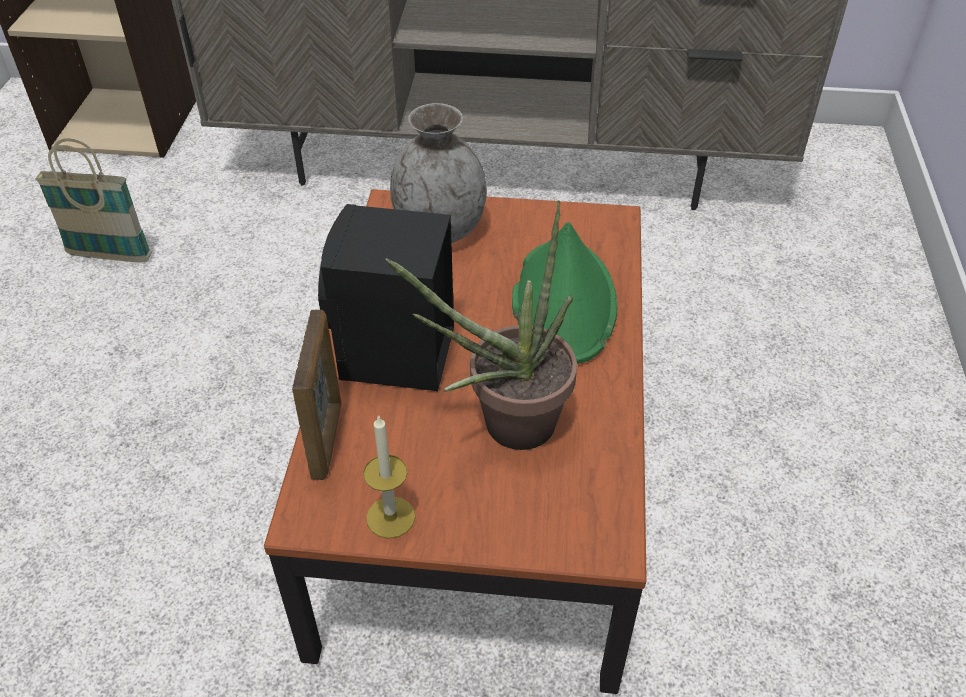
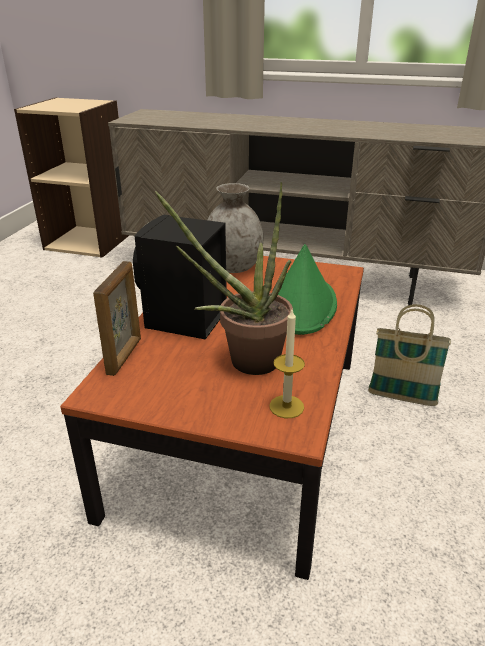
camera: 10 degrees right, 15 degrees down
basket [35,138,152,263] -> basket moved to [368,304,451,406]
candle [363,415,415,539] -> candle moved to [269,310,305,418]

